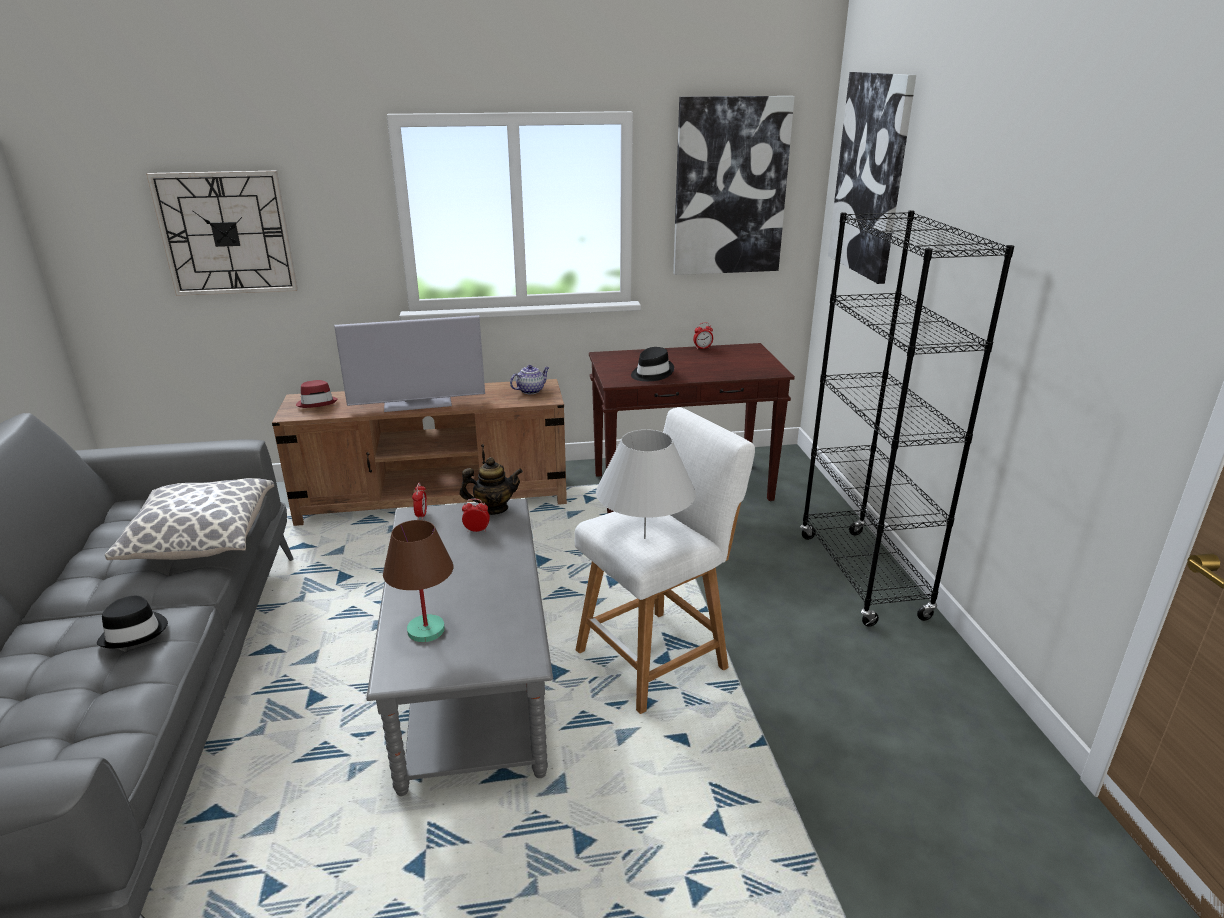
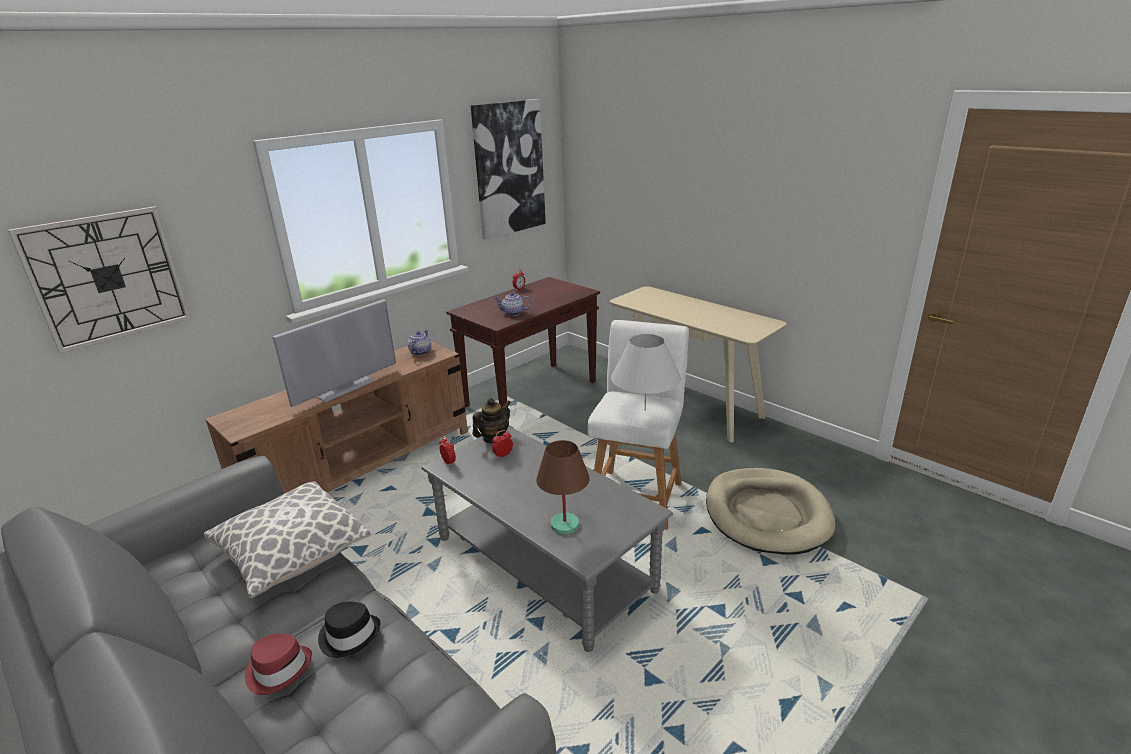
camera: 35 degrees left, 0 degrees up
red hat [296,380,338,408] -> red hat moved to [245,634,312,695]
black hat [631,347,674,381] -> teapot [494,292,531,316]
black bookcase [800,210,1014,627] -> beige console table [610,286,787,443]
picture [828,72,916,284] -> none
none -> beige dog bed [706,468,835,555]

